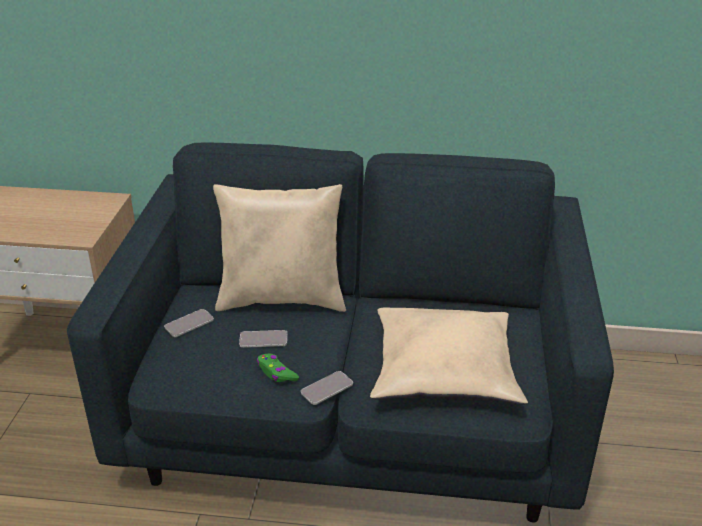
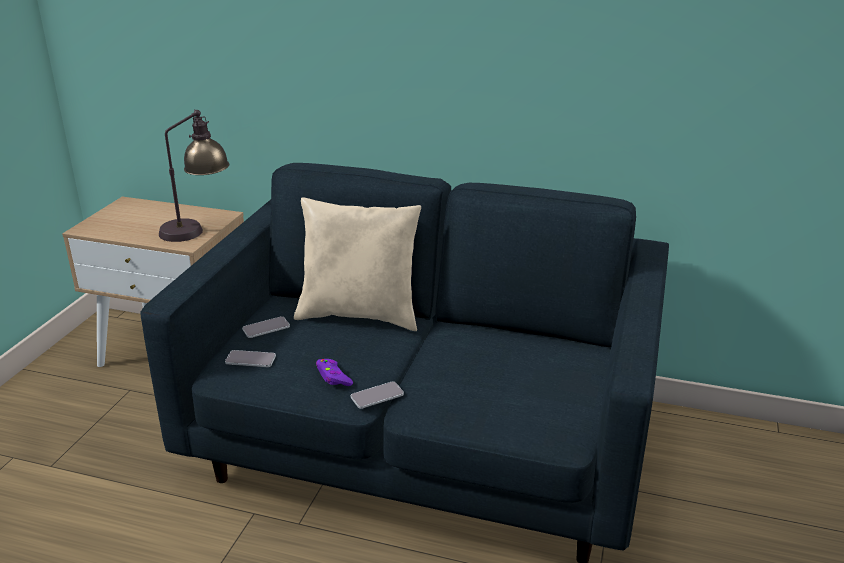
camera: 10 degrees right, 5 degrees down
phone [239,330,287,348] -> phone moved to [225,350,276,367]
green game controller [257,353,299,382] -> purple game controller [316,359,353,386]
beige pillow [370,308,528,405] -> none
none -> table lamp [159,109,229,242]

